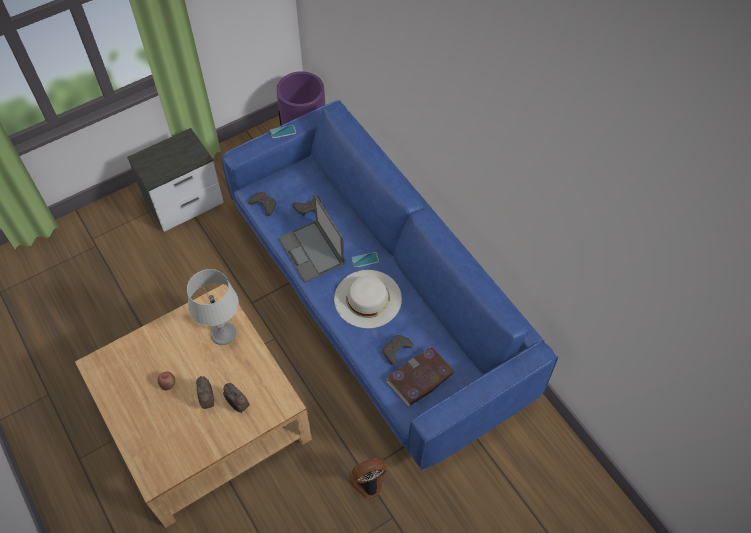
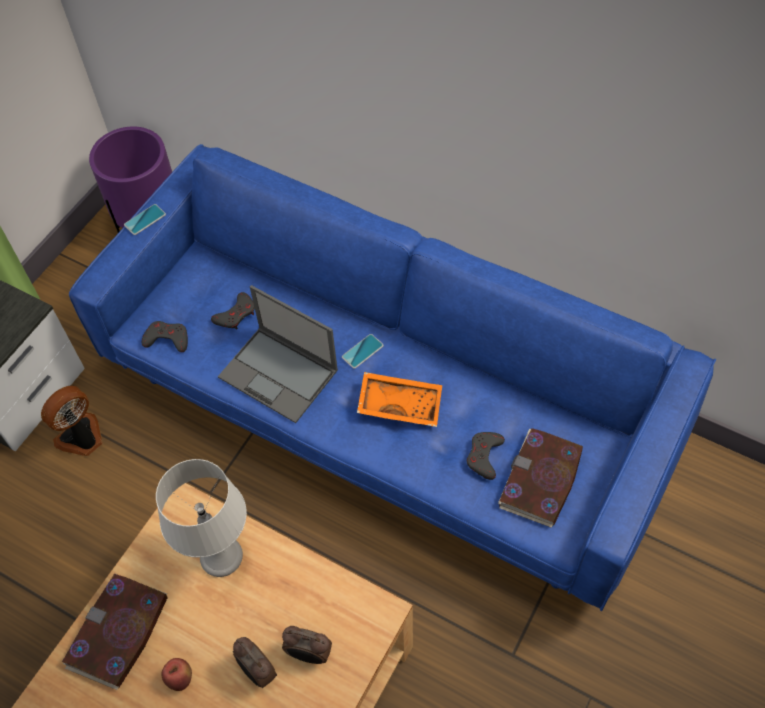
camera: 25 degrees left, 0 degrees up
white hat [334,270,402,328] -> orange tray [357,372,442,427]
fan [348,458,386,500] -> fan moved to [41,385,103,456]
none -> book [62,573,168,690]

